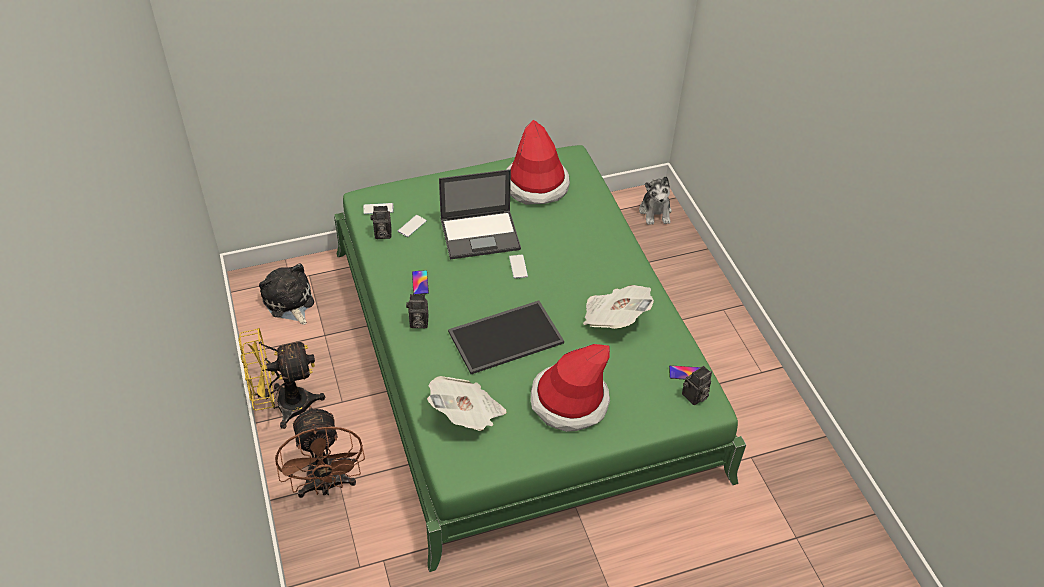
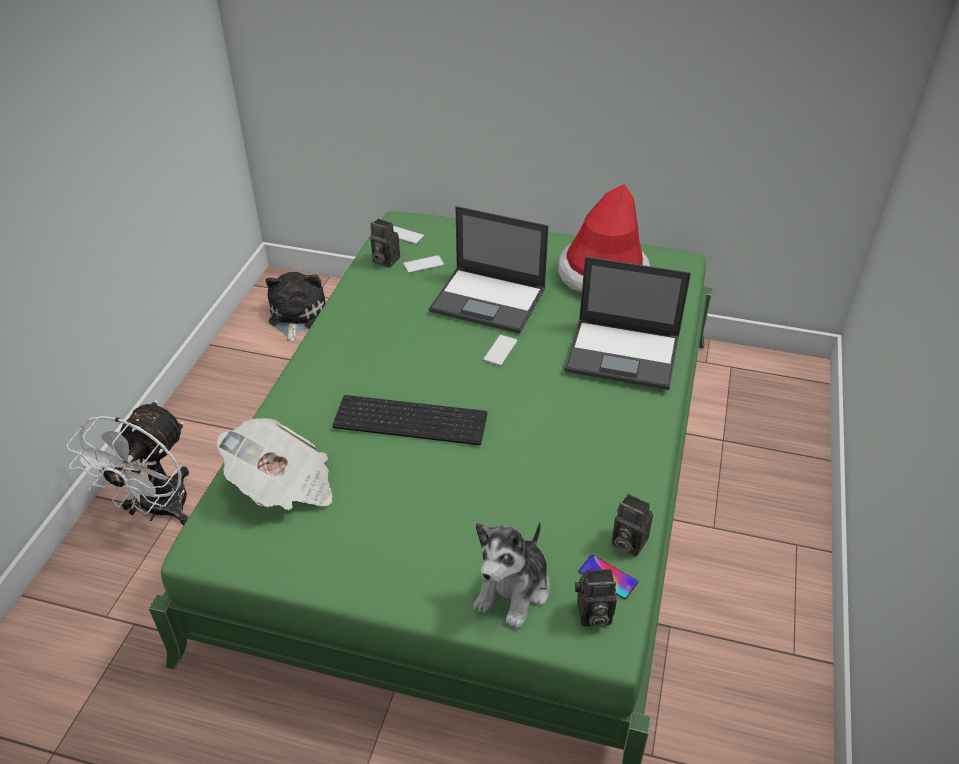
camera: 35 degrees right, 5 degrees down
yellow fan [238,328,325,429] -> none
brown fan [275,406,365,498] -> white fan [67,400,189,525]
camera [406,294,429,328] -> camera moved to [612,494,653,557]
phone [412,270,429,295] -> none
tray [448,301,564,374] -> keyboard [333,395,488,445]
hat [531,344,610,432] -> none
newspaper [583,285,654,329] -> none
plush toy [639,176,672,225] -> plush toy moved to [473,522,550,629]
none -> laptop [564,257,691,390]

